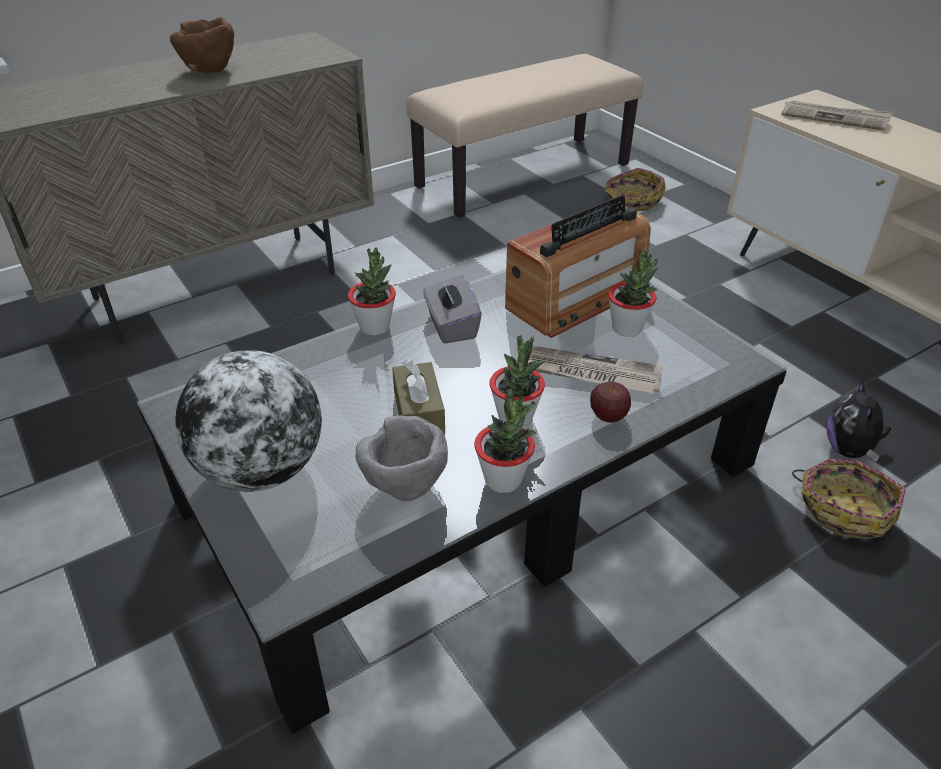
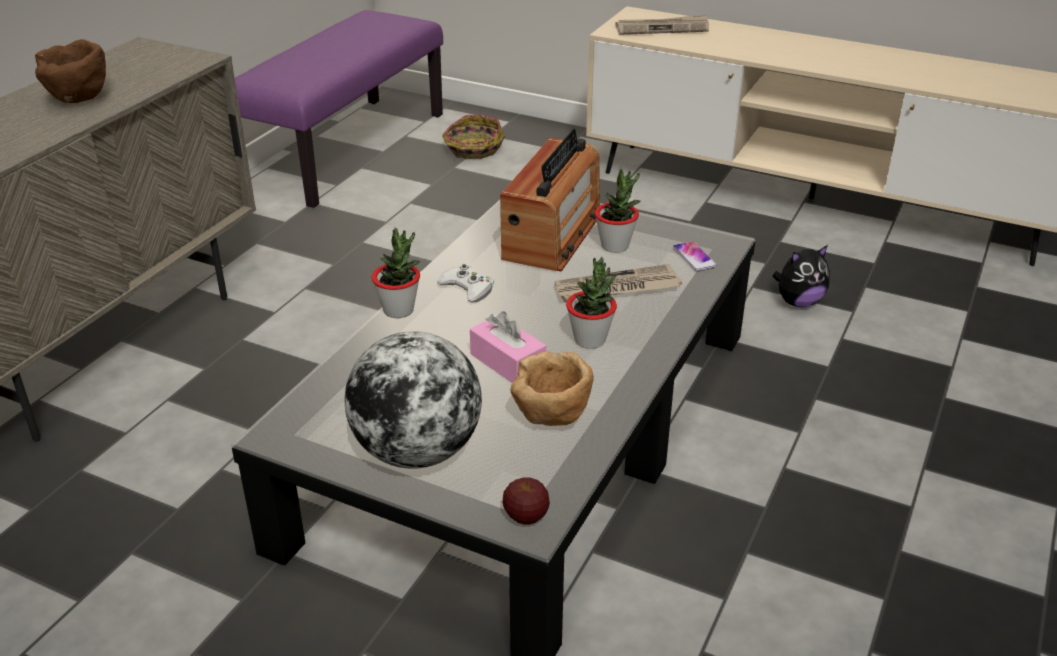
camera: 30 degrees left, 5 degrees down
grey bowl [355,415,448,501] -> brown bowl [510,351,594,426]
brown tissue box [392,360,445,435] -> pink tissue box [470,311,546,383]
beige bench [406,54,643,218] -> purple bench [235,10,443,208]
grey tissue box [423,275,482,344] -> white game controller [437,264,494,302]
potted plant [474,389,537,493] -> none
apple [590,382,631,423] -> apple moved to [503,477,550,524]
basket [792,459,906,539] -> none
plush toy [827,380,891,462] -> plush toy turned 90 degrees counterclockwise [773,245,830,307]
none -> phone [673,241,717,271]

